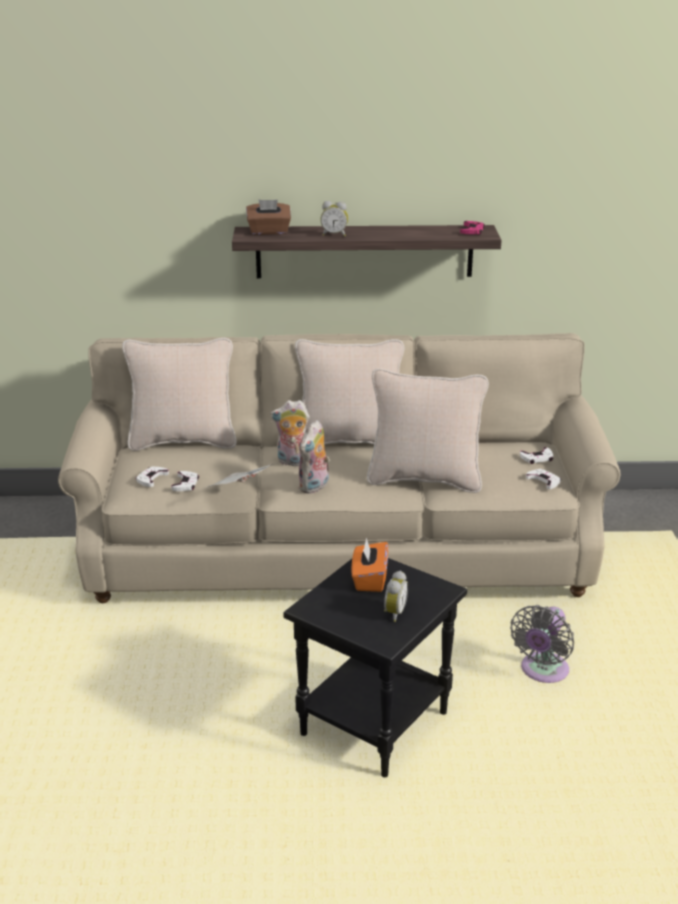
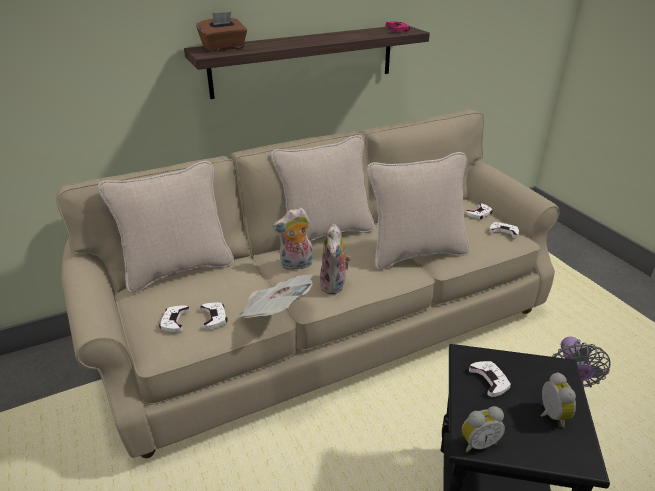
camera: 25 degrees left, 5 degrees up
alarm clock [320,201,348,237] -> alarm clock moved to [462,406,505,453]
orange tissue box [351,538,389,592] -> white game controller [469,361,512,397]

